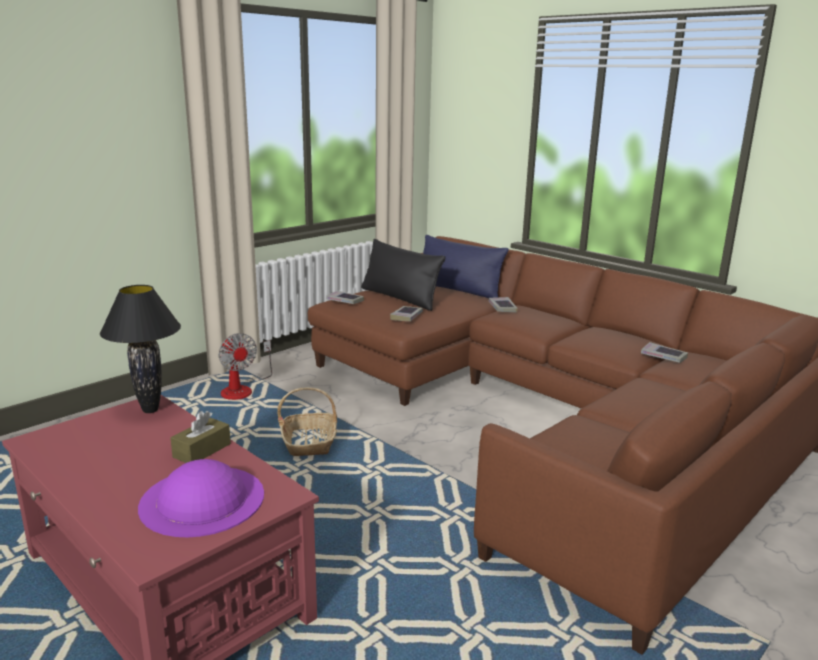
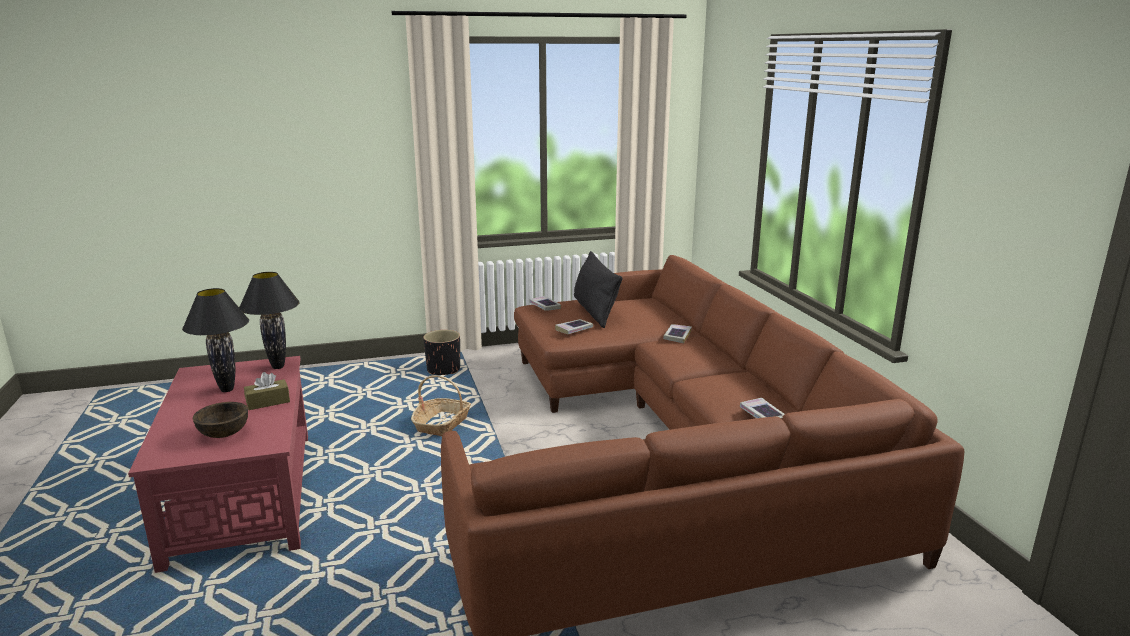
camera: 30 degrees right, 0 degrees up
purple hat [138,459,264,537] -> brown bowl [193,402,248,438]
fan [218,333,272,400] -> black planter [423,330,460,375]
blue pillow [423,235,509,298] -> none
none -> black table lamp [182,288,249,392]

